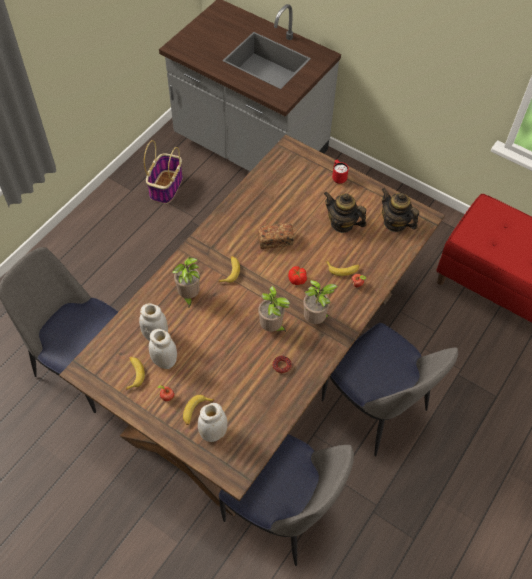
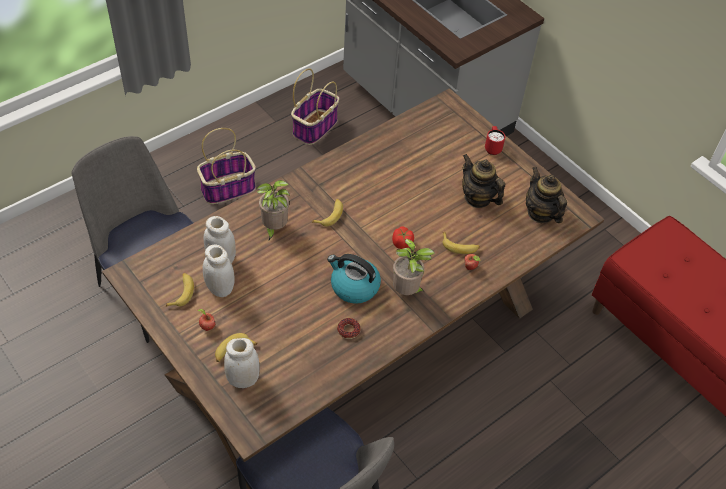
camera: 15 degrees right, 5 degrees down
bread [258,223,294,249] -> none
potted plant [258,286,290,332] -> kettle [327,254,381,304]
chair [322,323,458,457] -> none
none -> basket [197,128,256,204]

